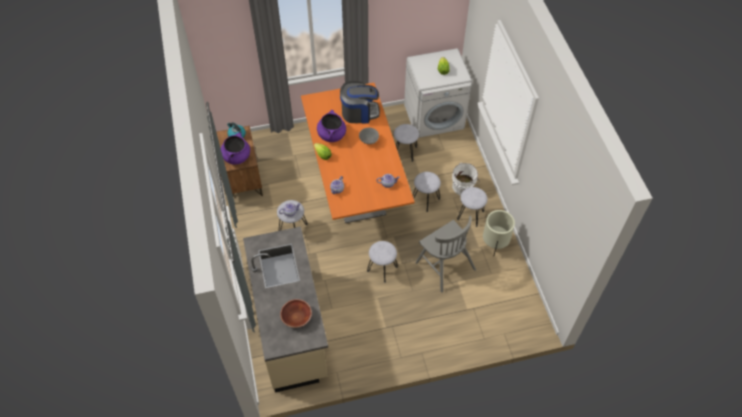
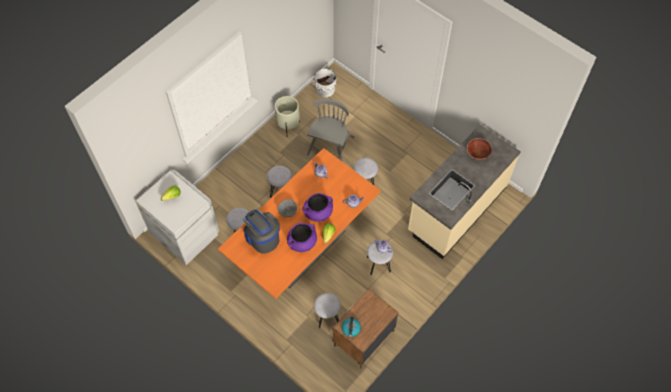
camera: 125 degrees left, 5 degrees up
purple cooking pot [221,132,250,165] -> purple cooking pot moved to [302,193,333,222]
white bucket [452,163,480,196] -> white bucket moved to [312,69,336,97]
grey stool [457,187,488,227] -> grey stool moved to [314,293,341,329]

